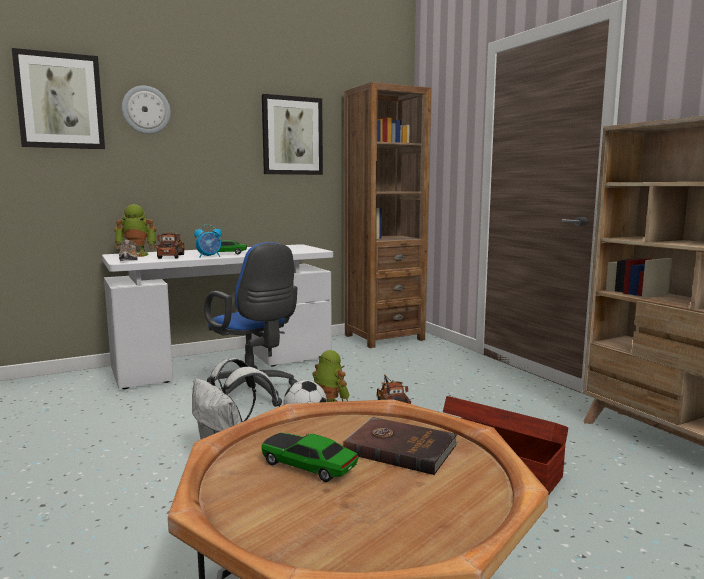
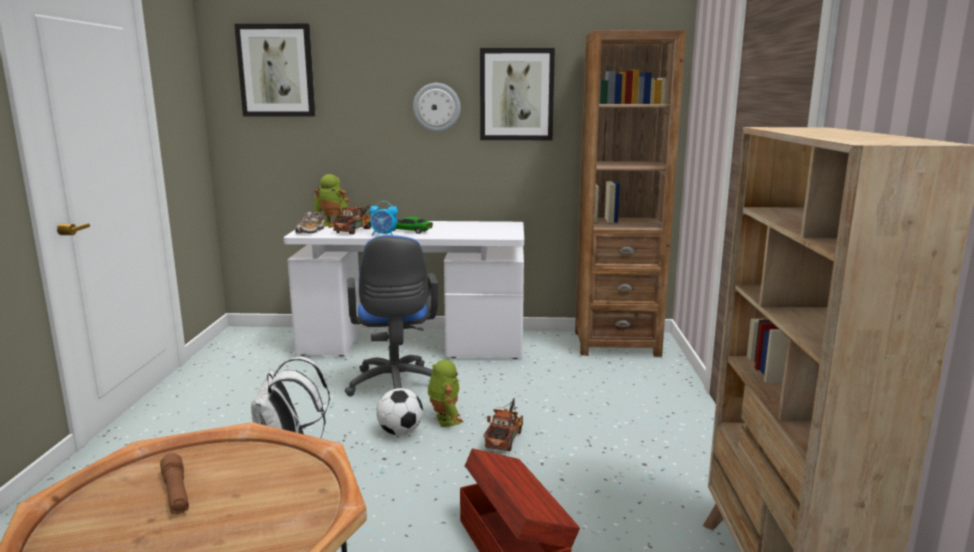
camera: 30 degrees right, 5 degrees up
wall clock [122,85,171,134] -> wall clock moved to [413,83,461,132]
toy car [261,432,359,482] -> brown flashlight [160,453,189,515]
brown book [343,417,458,475] -> none

